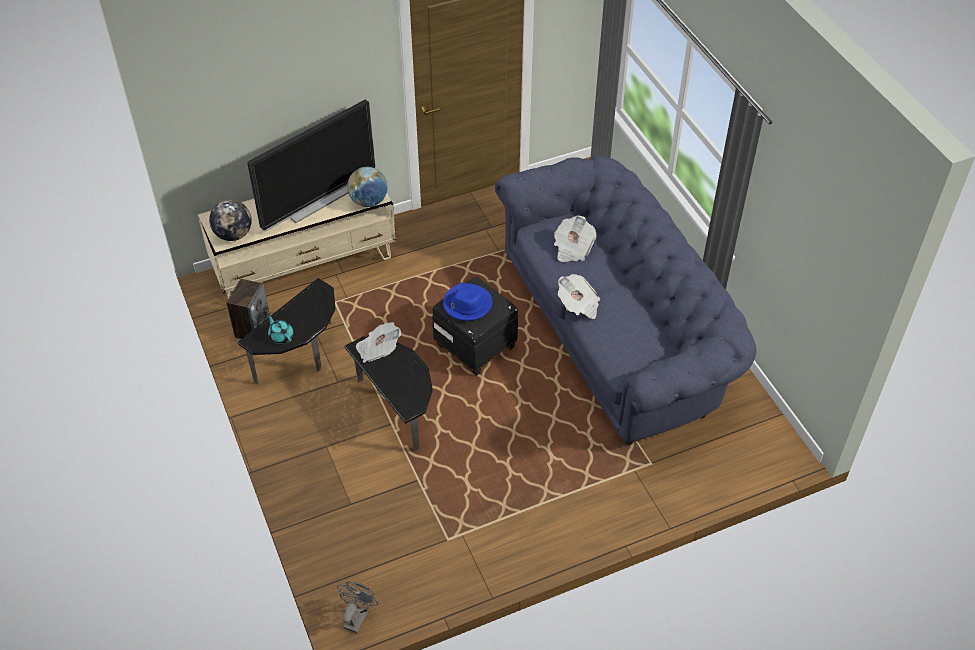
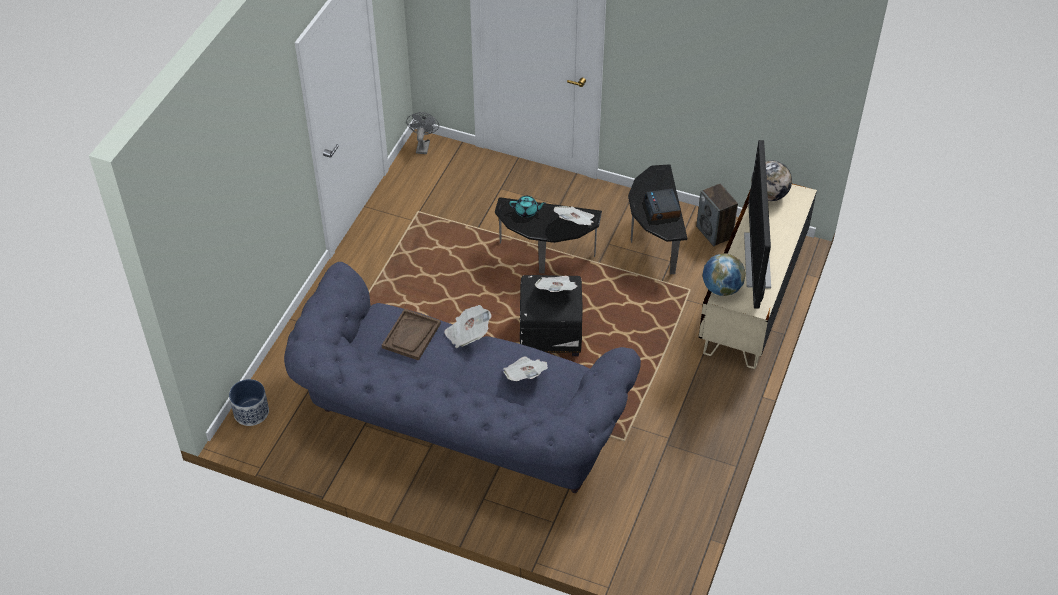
camera: 135 degrees right, 0 degrees up
turquoise teapot [268,314,294,344] -> turquoise teapot moved to [509,196,546,217]
grey fan [337,581,378,633] -> grey fan turned 150 degrees counterclockwise [406,112,439,154]
blue hat [443,283,492,321] -> newspaper [535,276,578,292]
none -> planter [229,379,269,426]
none -> brown tray [382,309,441,361]
none -> alarm clock [644,189,681,221]

